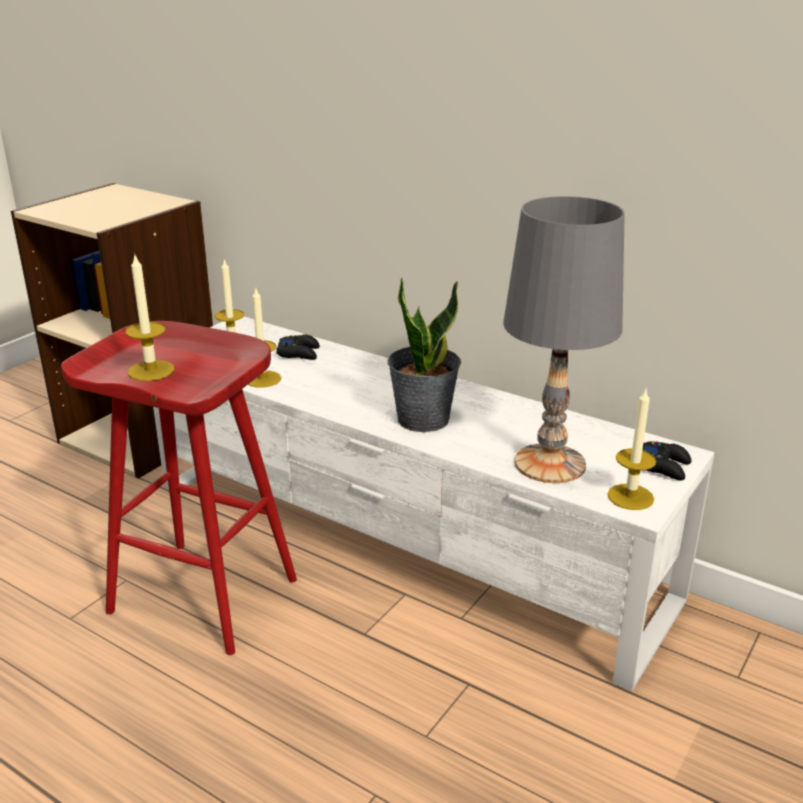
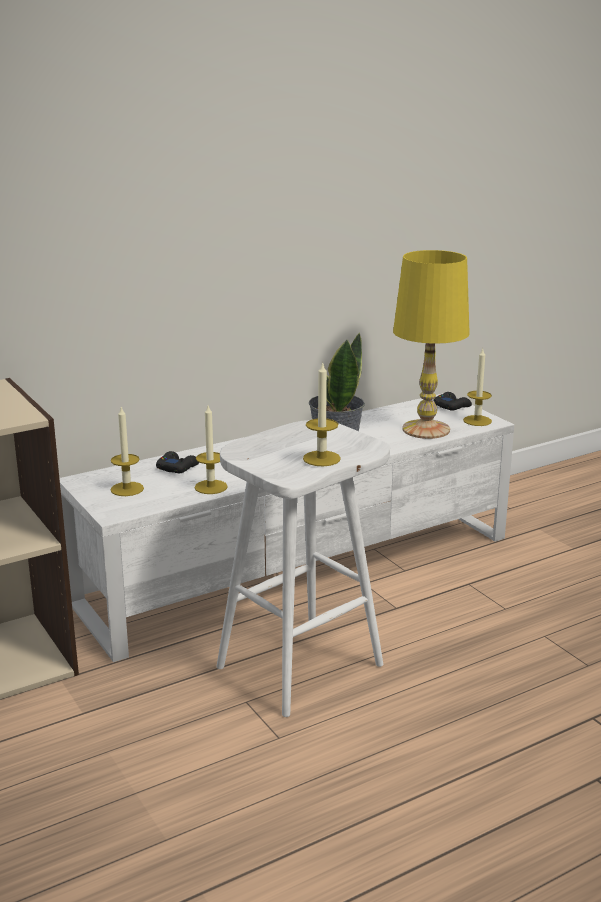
camera: 65 degrees left, 5 degrees down
red stool [61,321,297,655] -> white stool [216,420,390,717]
grey table lamp [503,196,625,483] -> yellow table lamp [393,250,470,439]

